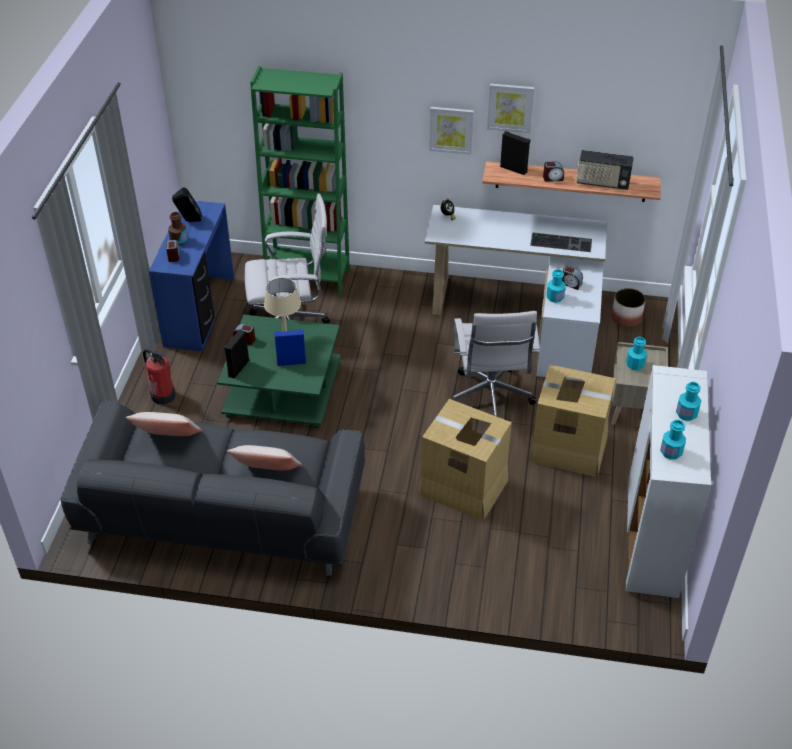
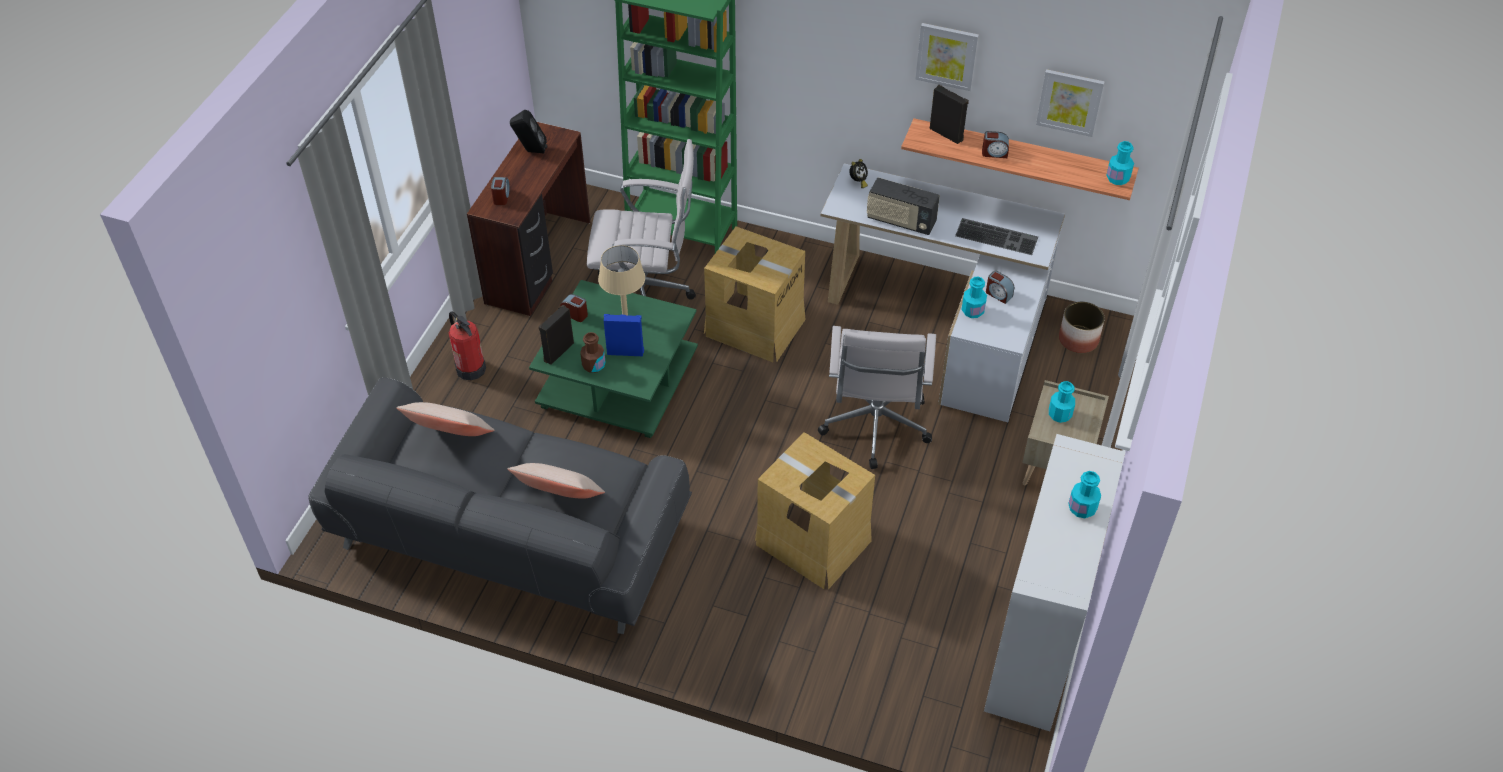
camera: 10 degrees right, 5 degrees up
blue desk [149,201,234,352] -> brown desk [467,122,590,316]
brown bottle [168,212,188,245] -> brown bottle moved to [580,332,606,373]
picture [429,107,474,155] -> picture moved to [1036,69,1105,137]
cardboard box [529,365,616,477] -> cardboard box moved to [704,226,806,362]
radio [576,150,634,190] -> radio moved to [867,177,940,235]
turquoise bottle [660,420,686,459] -> turquoise bottle moved to [1107,141,1134,185]

